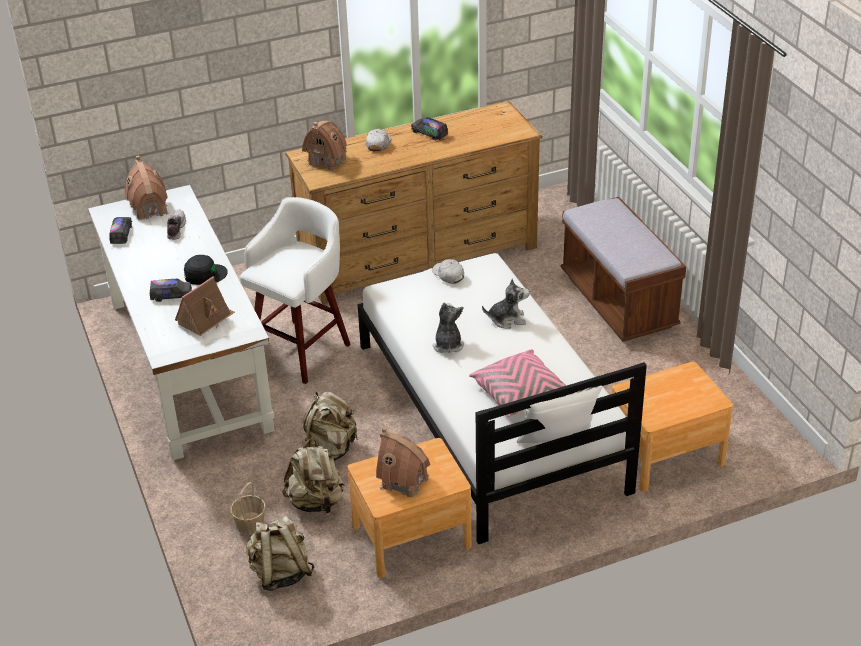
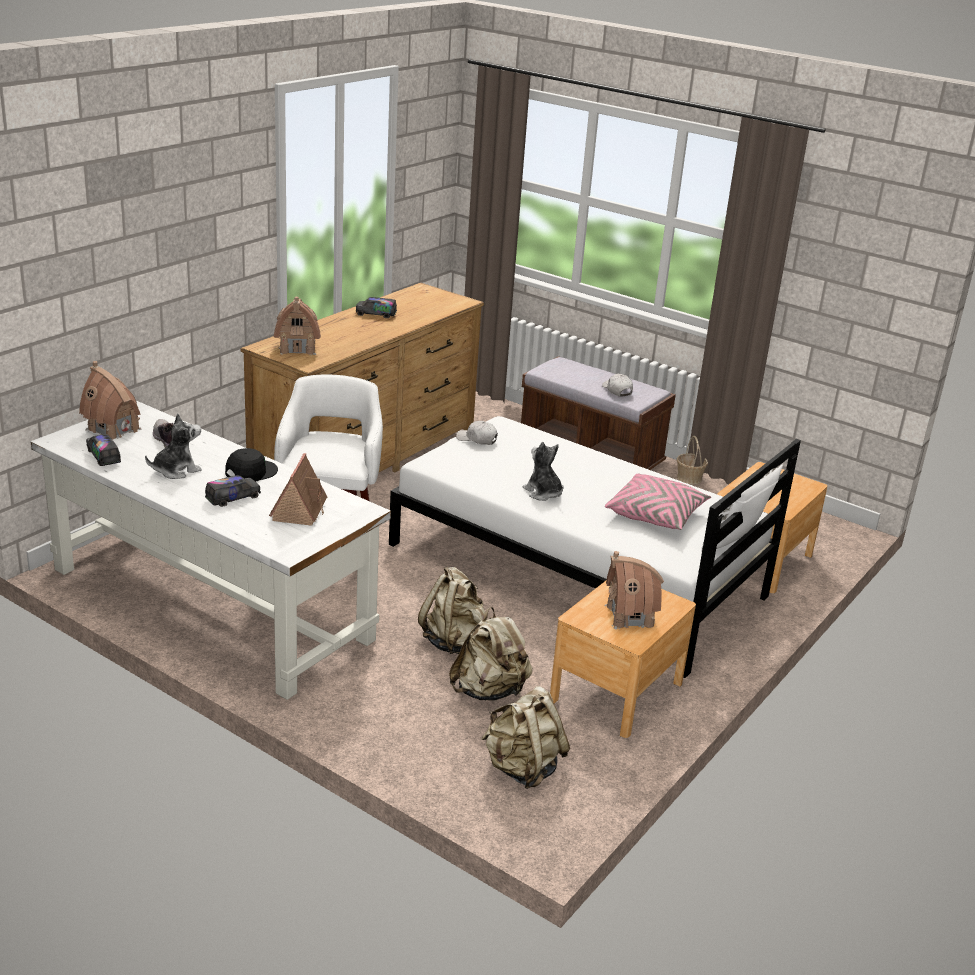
camera: 35 degrees left, 10 degrees down
basket [230,482,266,535] -> basket moved to [677,436,708,485]
white cap [366,129,391,151] -> white cap moved to [602,374,633,396]
plush toy [482,278,530,329] -> plush toy moved to [145,413,202,479]

